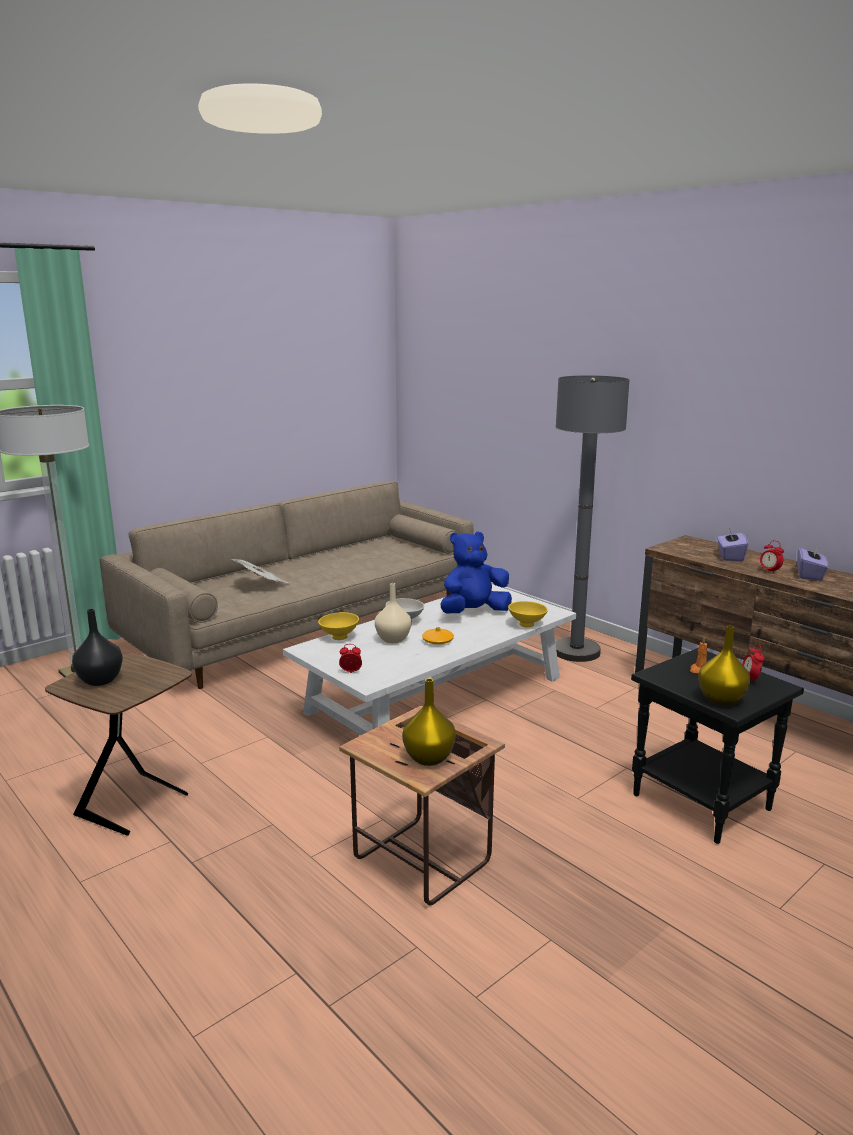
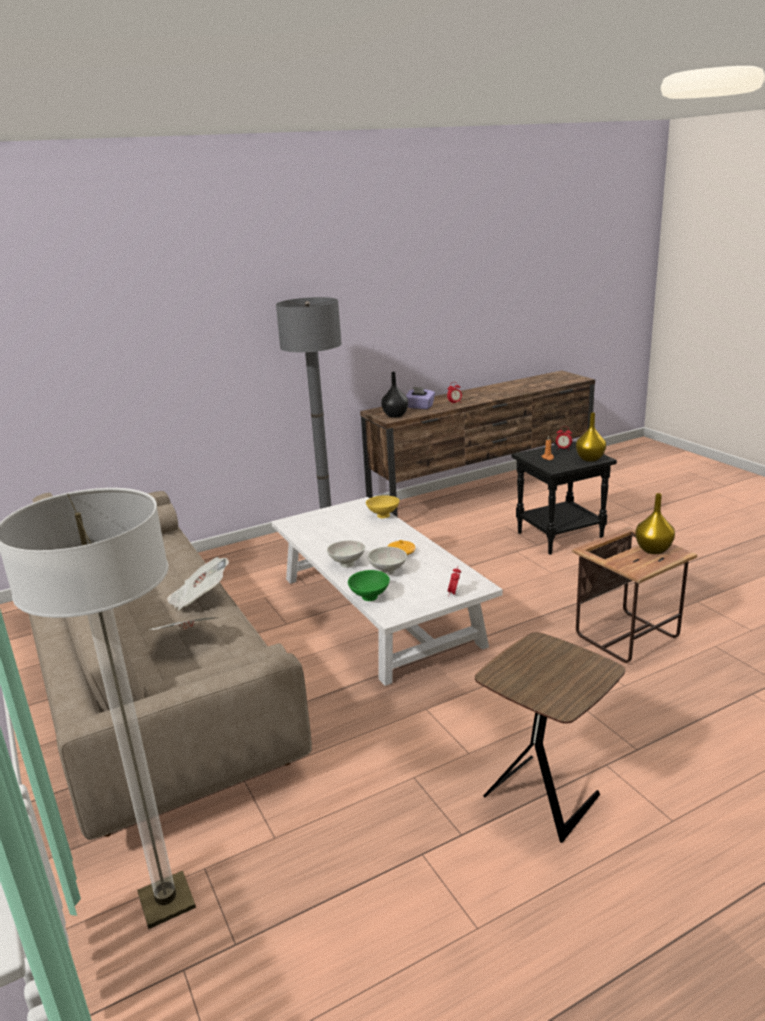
camera: 75 degrees left, 5 degrees up
black vase [72,609,123,686] -> black vase moved to [381,372,408,418]
yellow bowl [318,612,359,640] -> green bowl [348,570,390,601]
beige vase [375,583,411,643] -> white bowl [368,547,407,575]
blue plush toy [441,532,512,613] -> none
purple tissue box [797,545,828,581] -> none
none -> newspaper [167,557,229,611]

